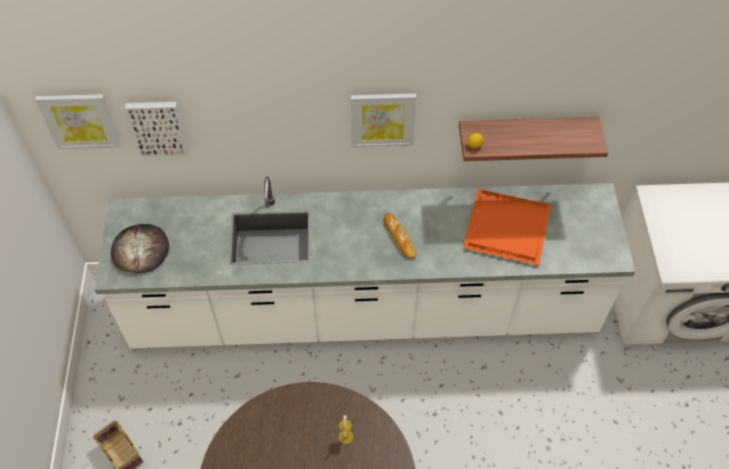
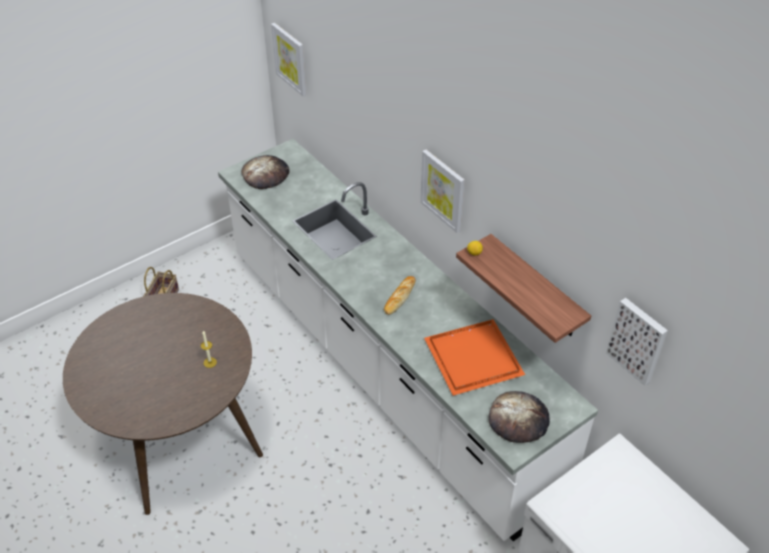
camera: 55 degrees right, 10 degrees down
picture [125,102,189,157] -> picture moved to [606,298,668,386]
none -> bread [489,391,550,443]

